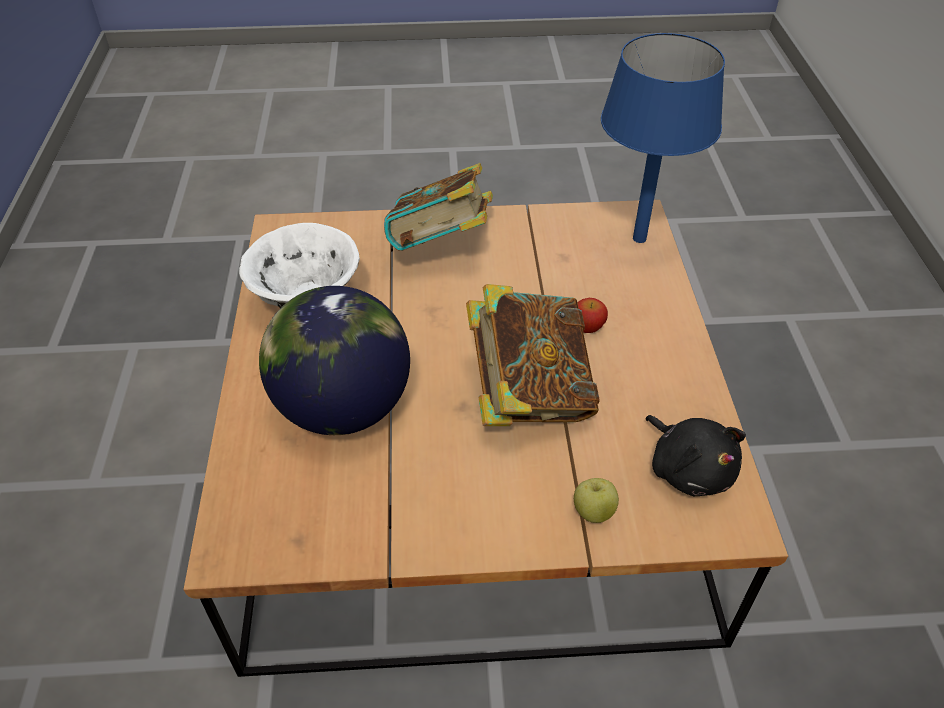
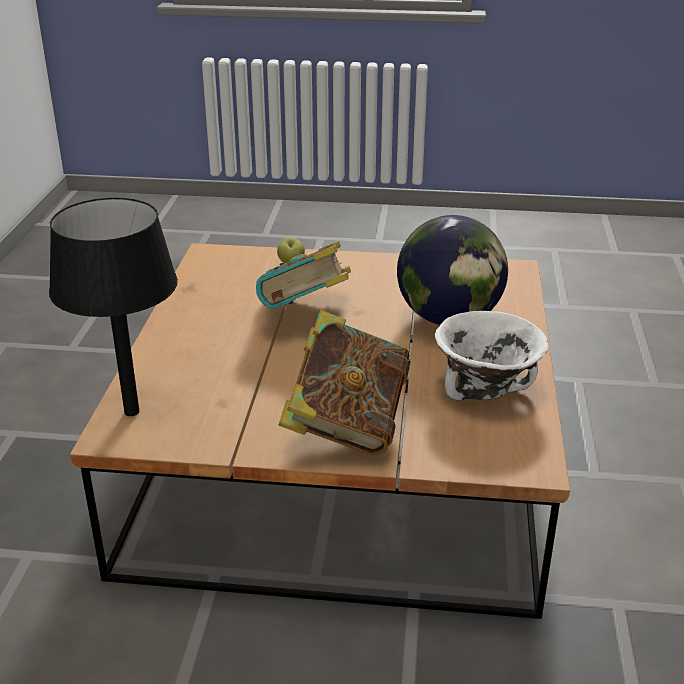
camera: 170 degrees left, 15 degrees down
apple [577,298,608,333] -> none
blue table lamp [601,33,725,243] -> black table lamp [49,198,178,416]
black plush toy [645,415,746,496] -> none

